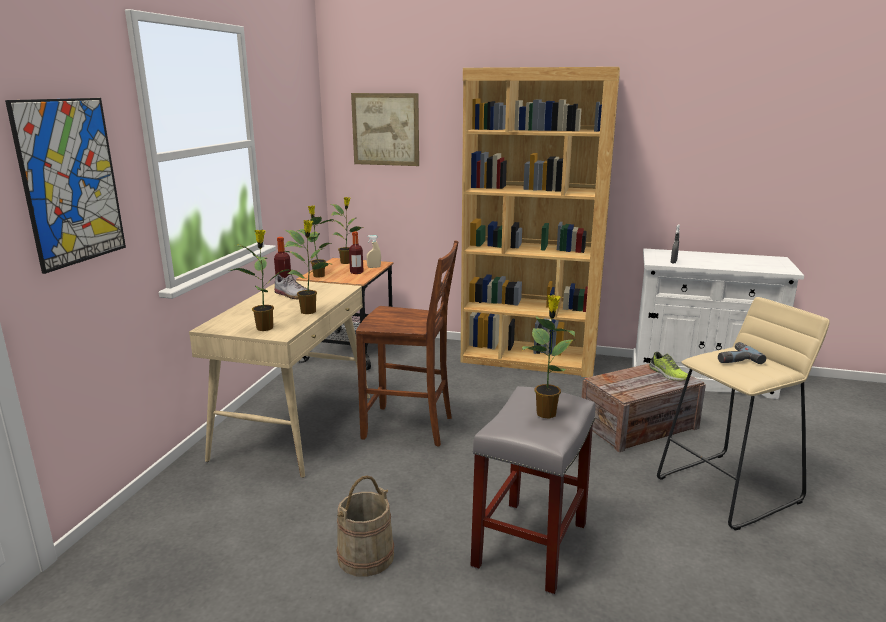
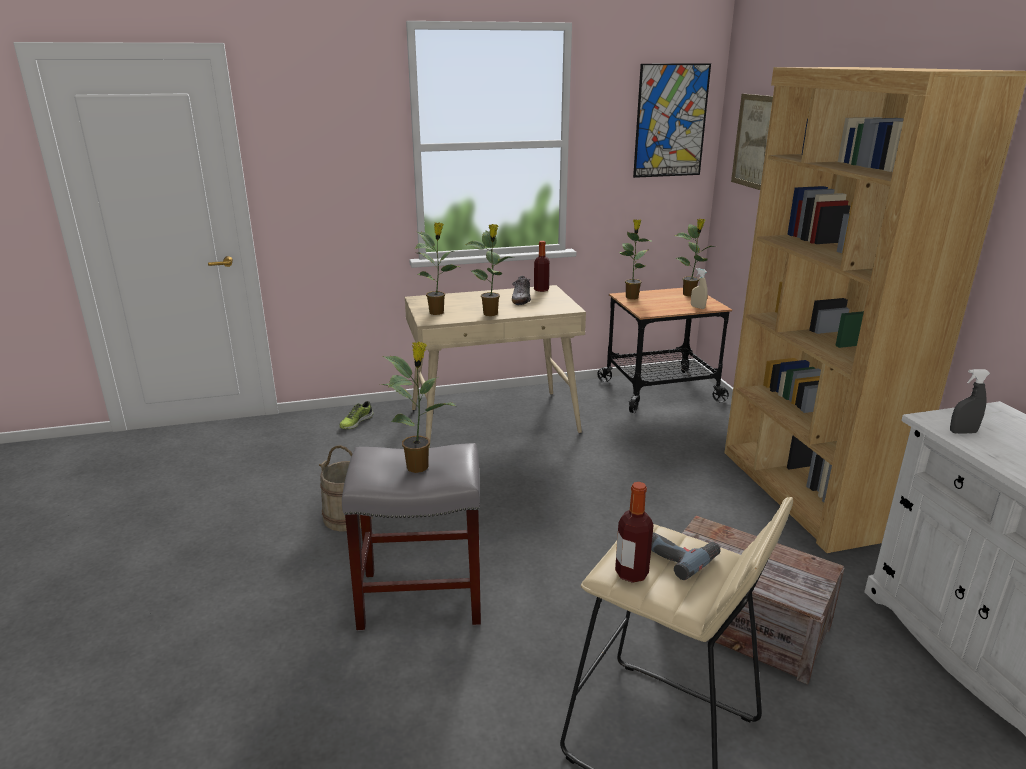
camera: 60 degrees right, 5 degrees up
picture [5,98,126,274] -> picture moved to [633,63,711,178]
bottle [349,232,363,274] -> bottle moved to [615,482,653,583]
brown chair [356,240,458,447] -> none
shoe [649,352,688,381] -> shoe moved to [339,401,373,429]

